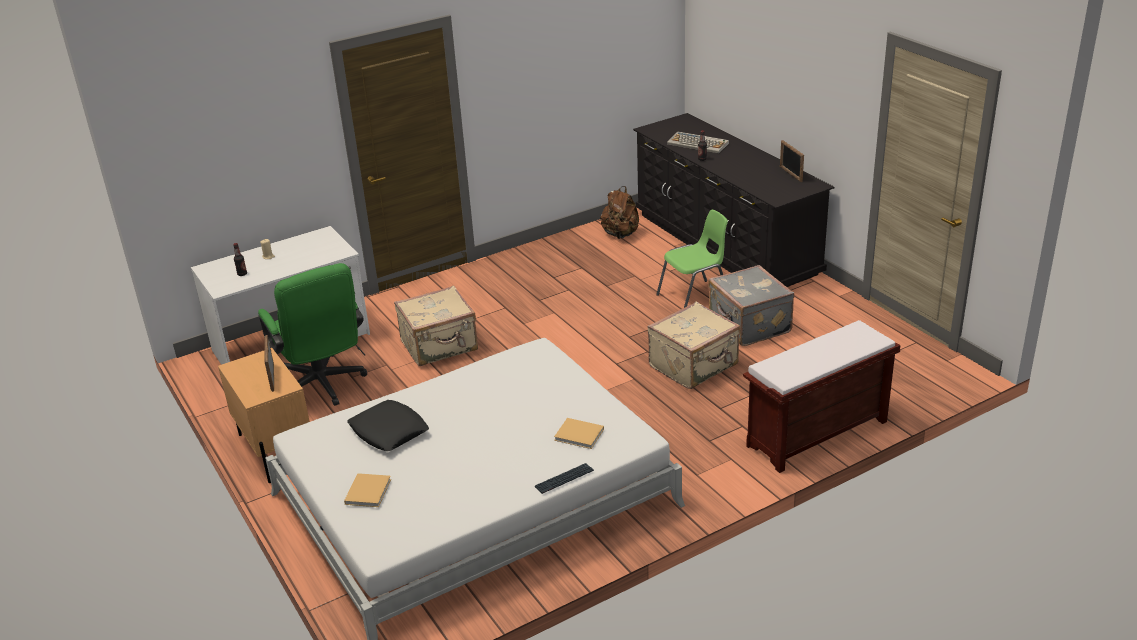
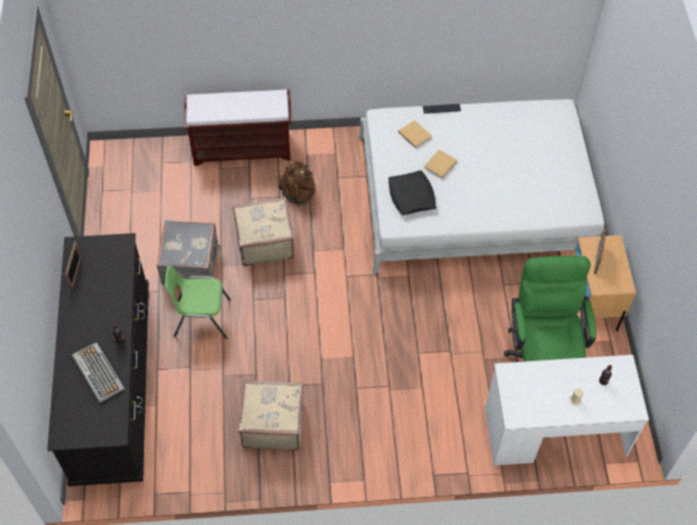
camera: 155 degrees left, 25 degrees up
beige book [344,473,391,507] -> beige book moved to [424,150,457,179]
black pillow [347,400,429,451] -> black pillow moved to [388,170,436,216]
beige suitcase [394,285,478,366] -> beige suitcase moved to [239,380,304,450]
brown backpack [600,186,639,239] -> brown backpack moved to [278,161,316,207]

